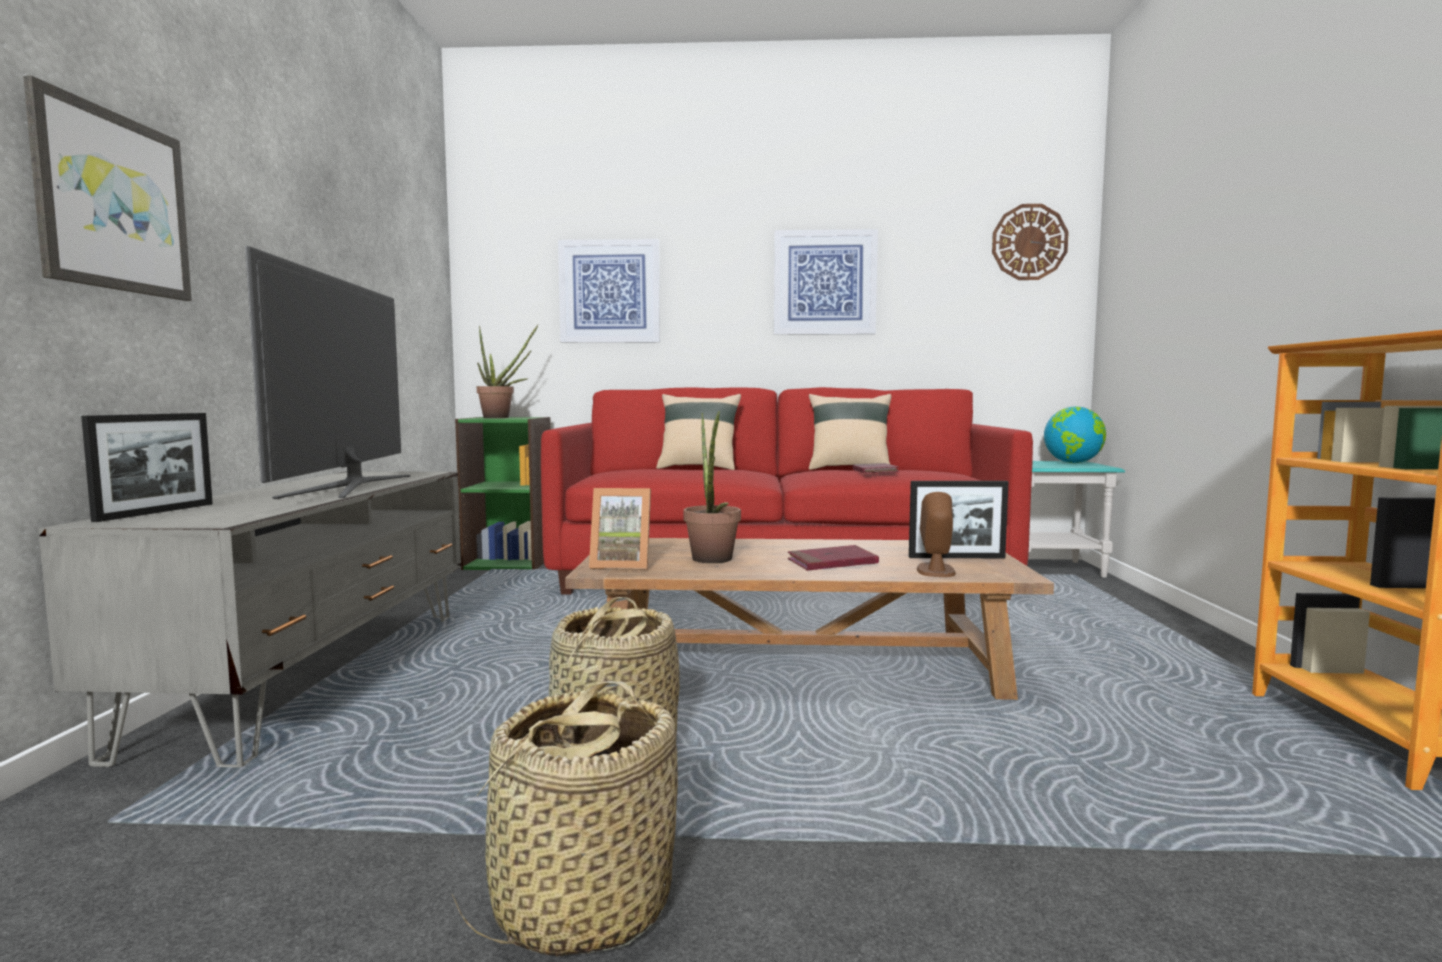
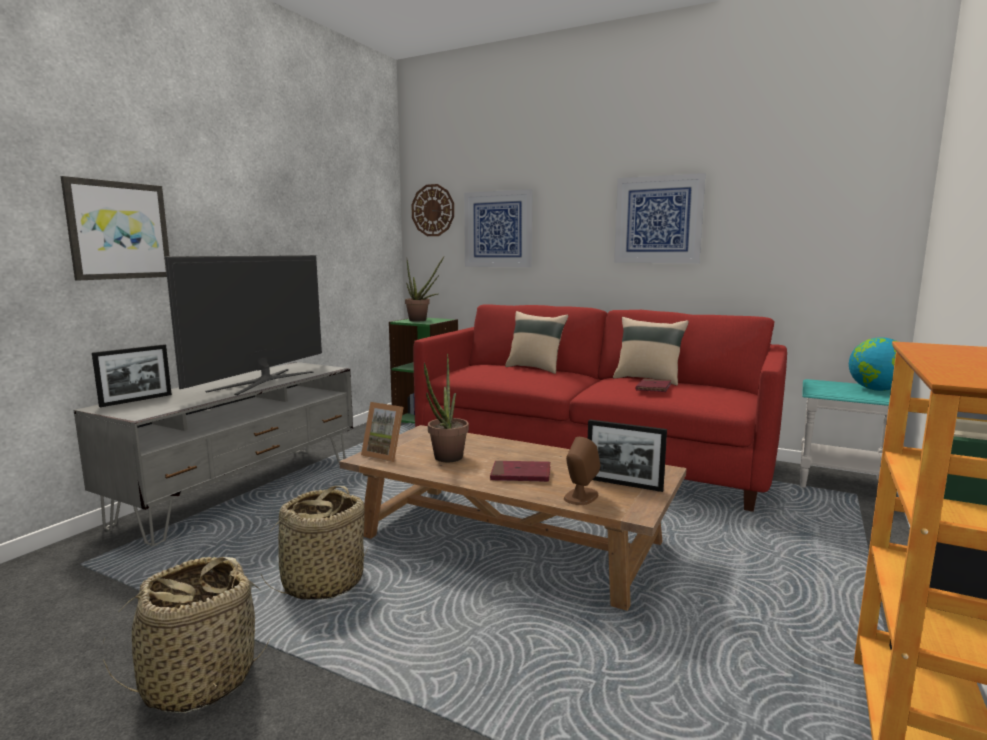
camera: 25 degrees right, 5 degrees up
wall clock [992,204,1069,280] -> wall clock moved to [411,184,454,236]

